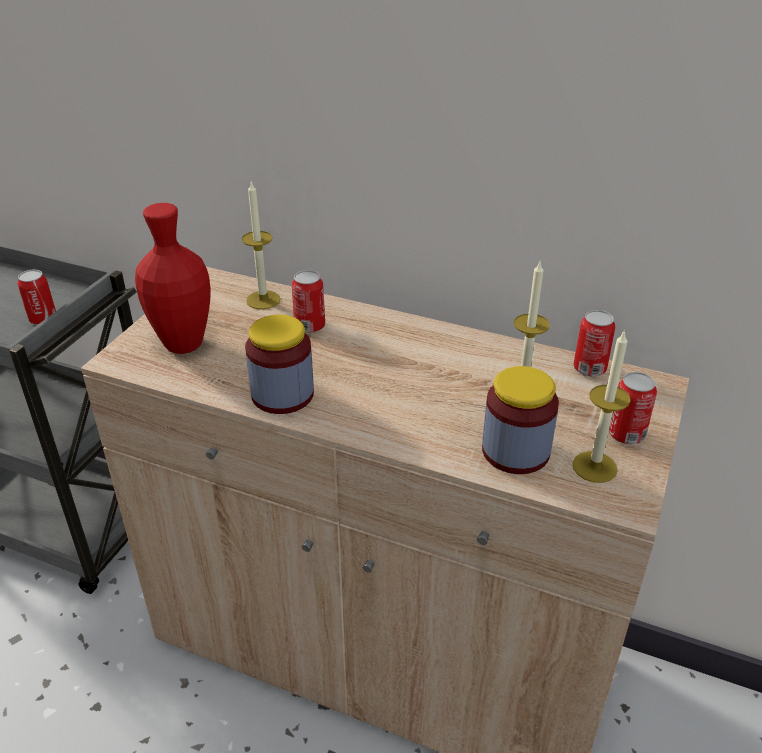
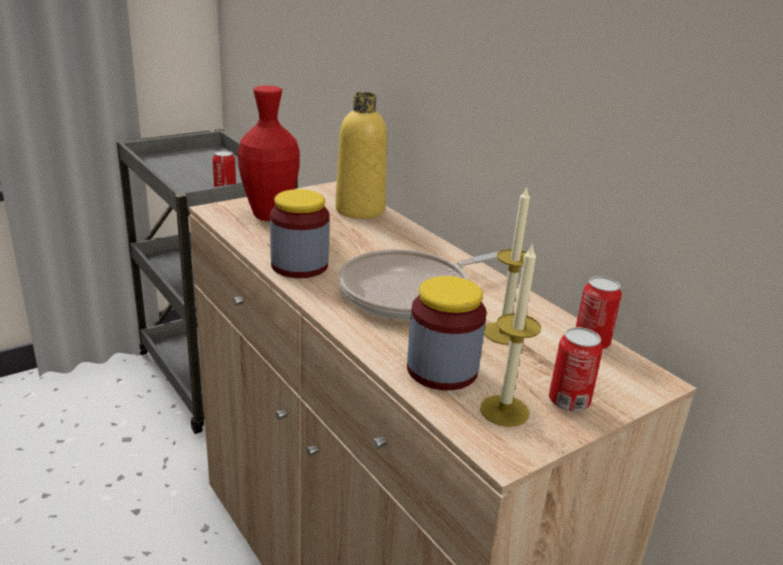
camera: 30 degrees right, 10 degrees down
candle [242,180,281,310] -> yellow bottle [335,92,387,219]
can [292,270,325,333] -> none
none -> frying pan [339,249,499,320]

